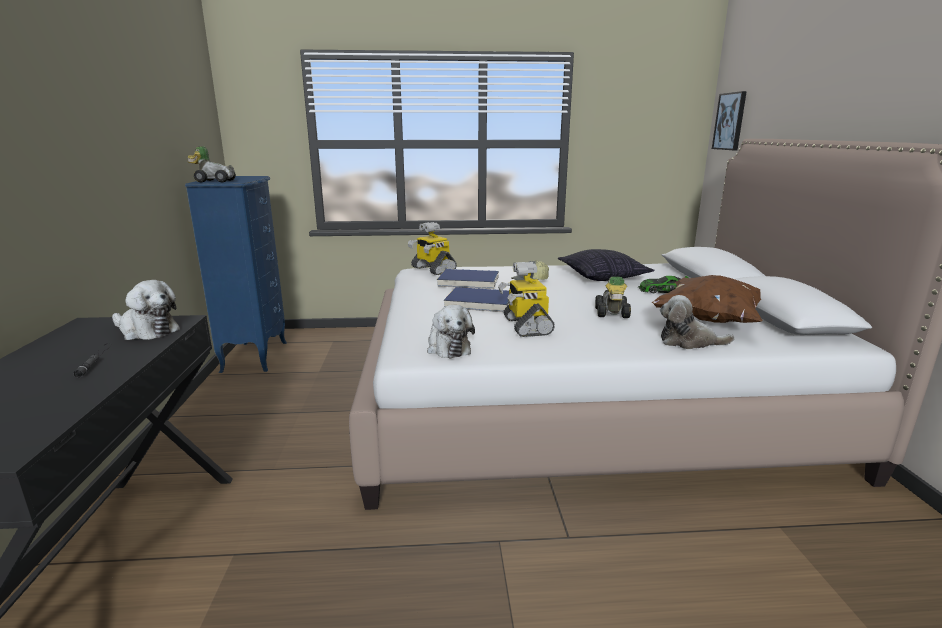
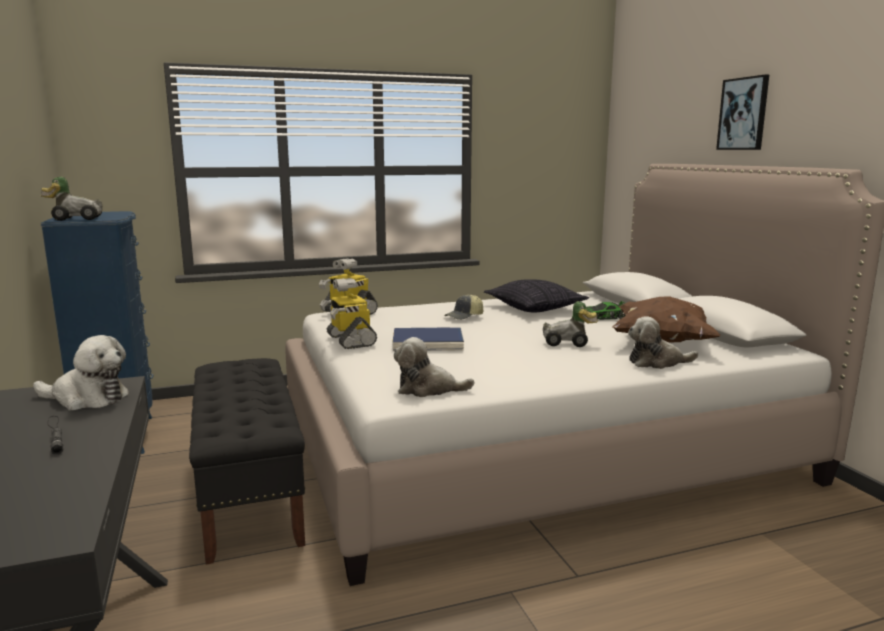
camera: 15 degrees left, 5 degrees down
plush toy [427,305,475,358] -> plush toy turned 135 degrees clockwise [394,337,474,397]
blue book [437,269,499,289] -> none
toy robot [498,262,555,337] -> toy robot moved to [320,278,377,349]
toy car [595,277,631,318] -> toy car turned 75 degrees counterclockwise [543,301,598,347]
picture [712,91,747,150] -> picture moved to [716,74,769,150]
none -> black bench [189,358,305,564]

